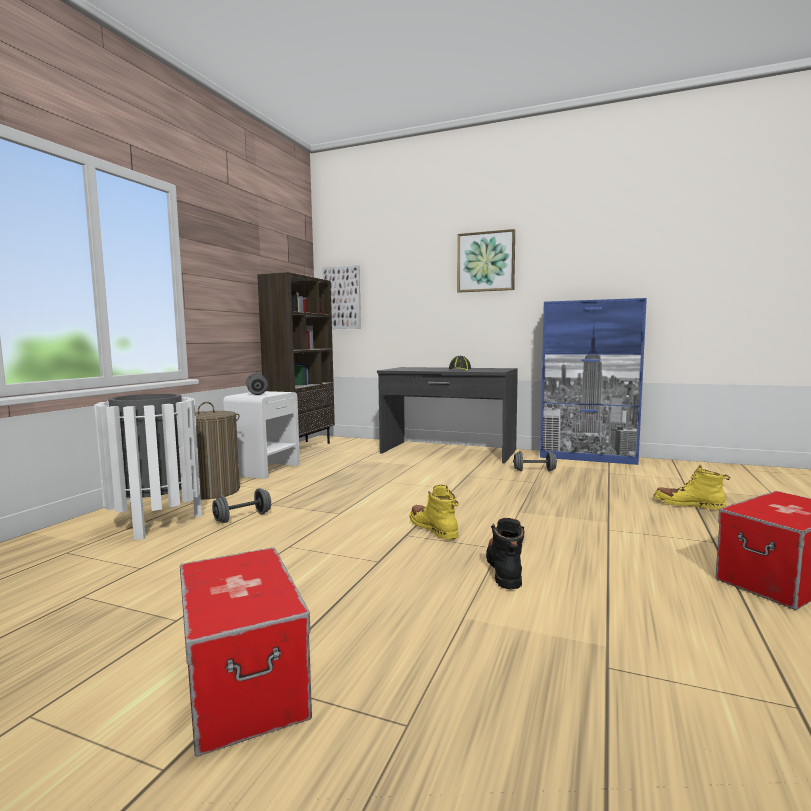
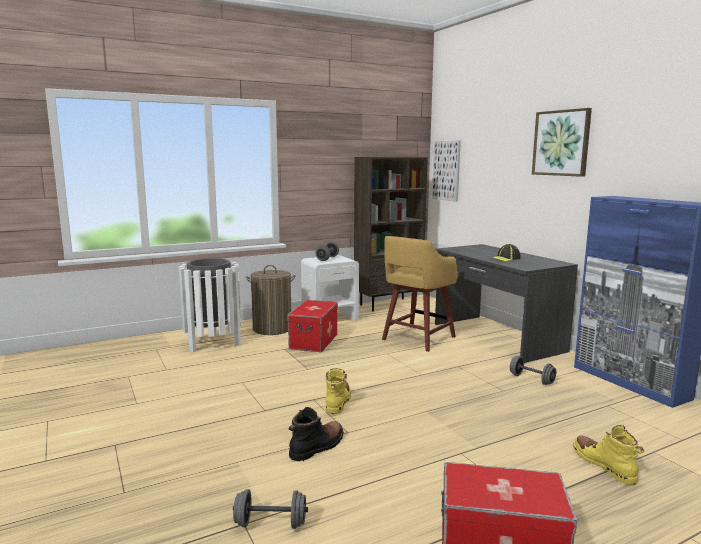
camera: 40 degrees right, 5 degrees up
storage box [180,547,312,756] -> storage box moved to [287,300,338,352]
grey dumbbell [212,488,271,523] -> grey dumbbell moved to [233,489,308,529]
none -> yellow stool [382,236,458,352]

